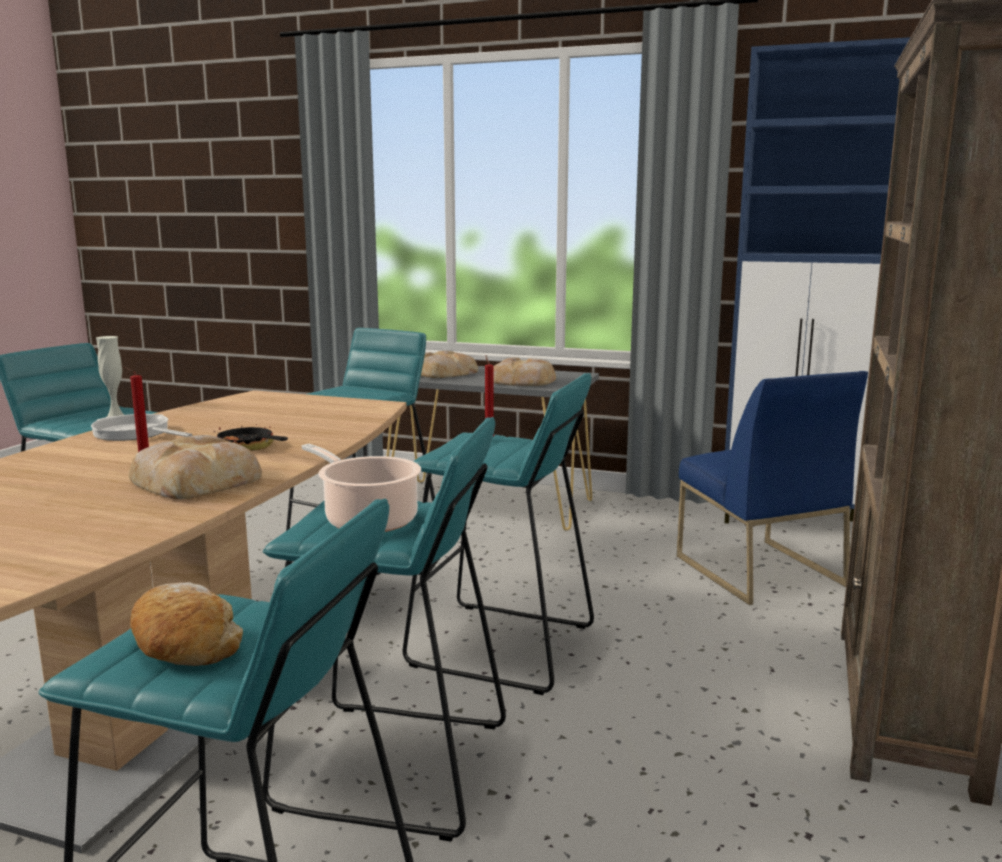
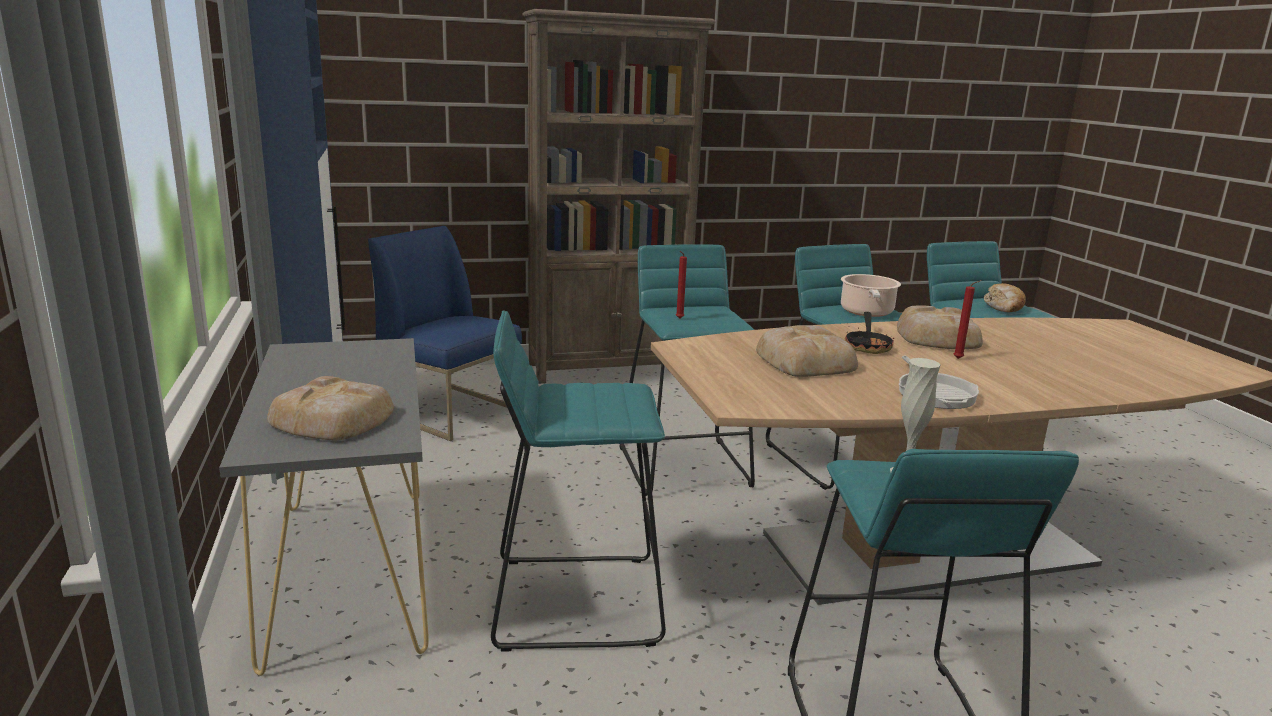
camera: 125 degrees left, 5 degrees up
bread [493,358,556,386] -> bread moved to [756,325,858,377]
blue chair [677,371,868,605] -> blue chair turned 90 degrees counterclockwise [368,226,522,441]

